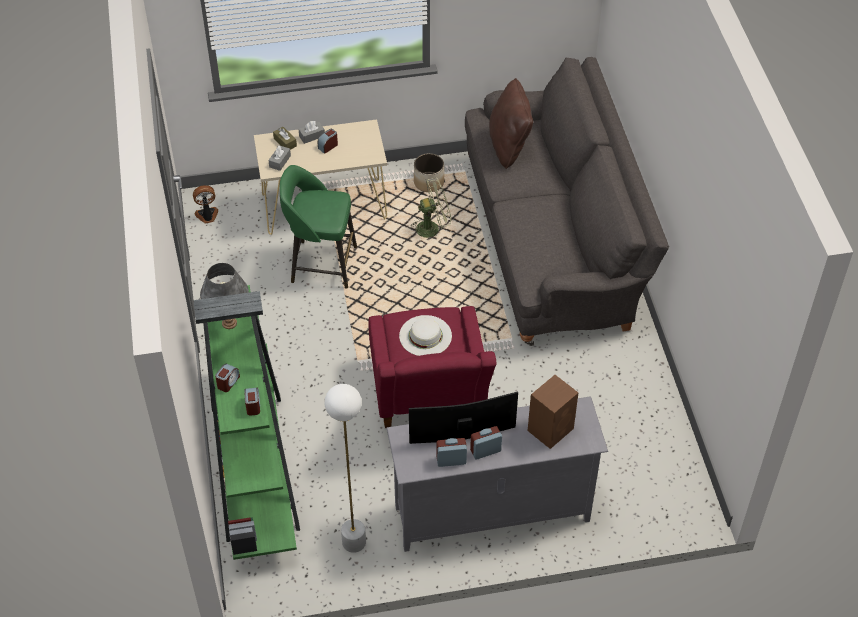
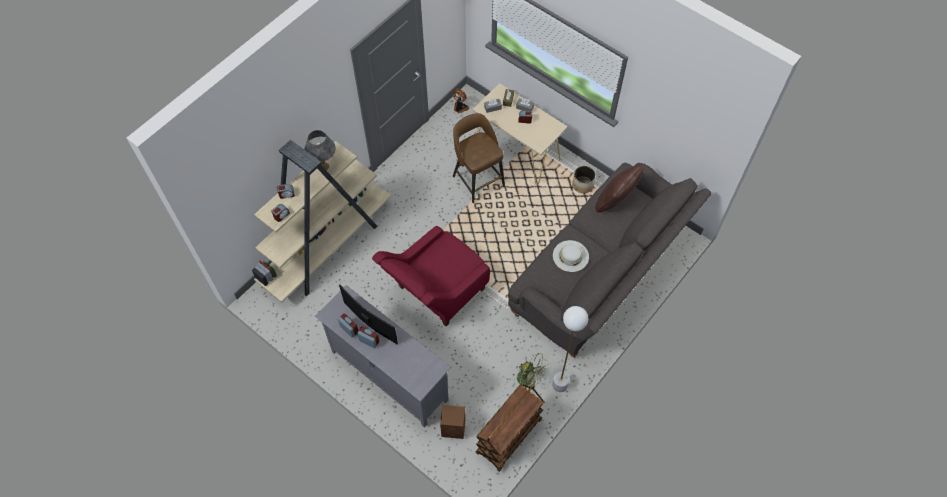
camera: 50 degrees right, 10 degrees up
green bookcase [193,285,300,560] -> beige bookcase [252,140,391,302]
green stool [280,165,357,289] -> brown stool [453,113,505,203]
white floor lamp [325,384,366,553] -> white floor lamp moved to [552,306,588,392]
white hat [399,315,452,356] -> white hat moved to [553,240,589,272]
green fan [411,177,451,239] -> green fan moved to [516,353,549,391]
brown speaker [528,375,578,449] -> brown speaker moved to [440,405,466,439]
none -> brown cart [476,384,544,472]

